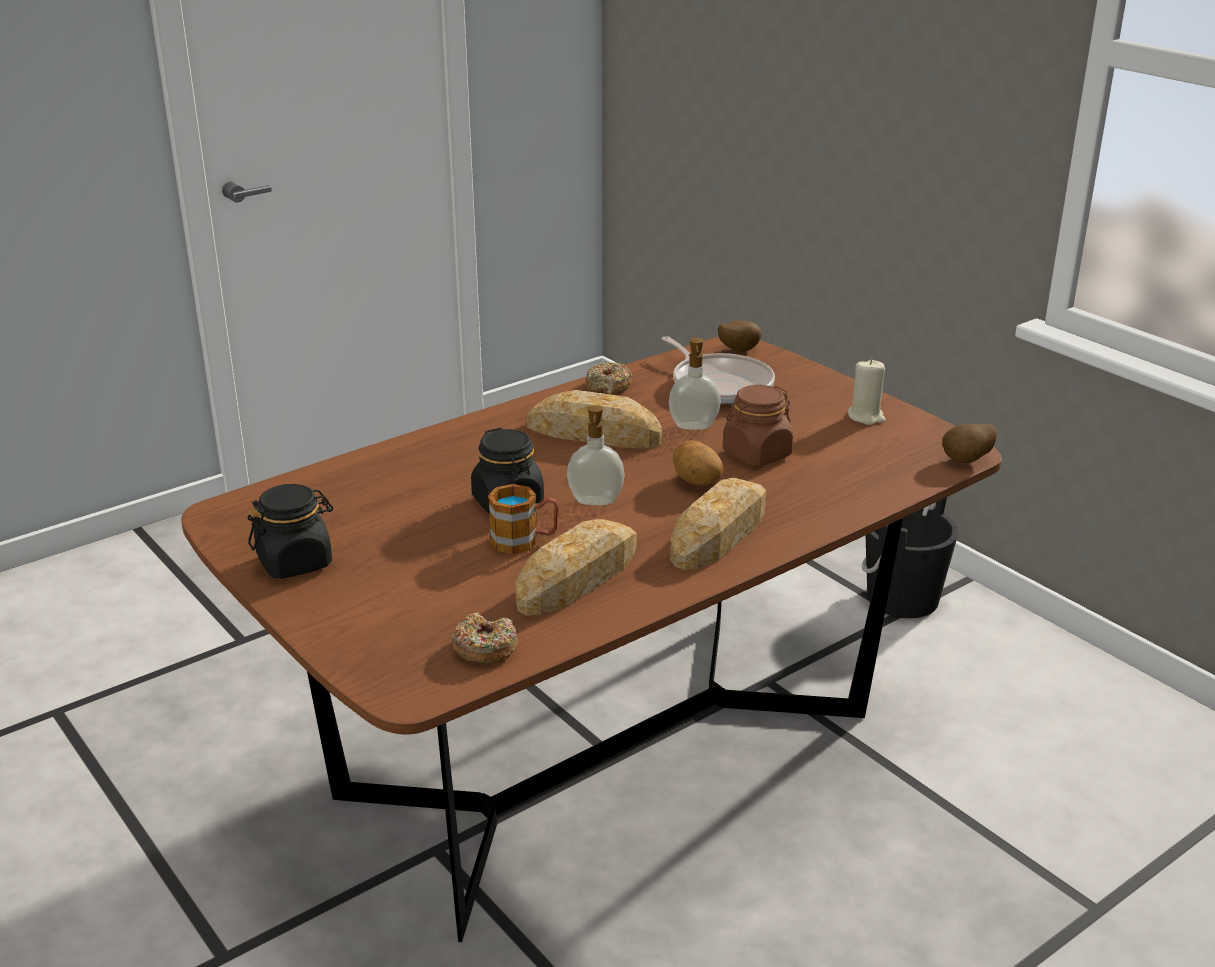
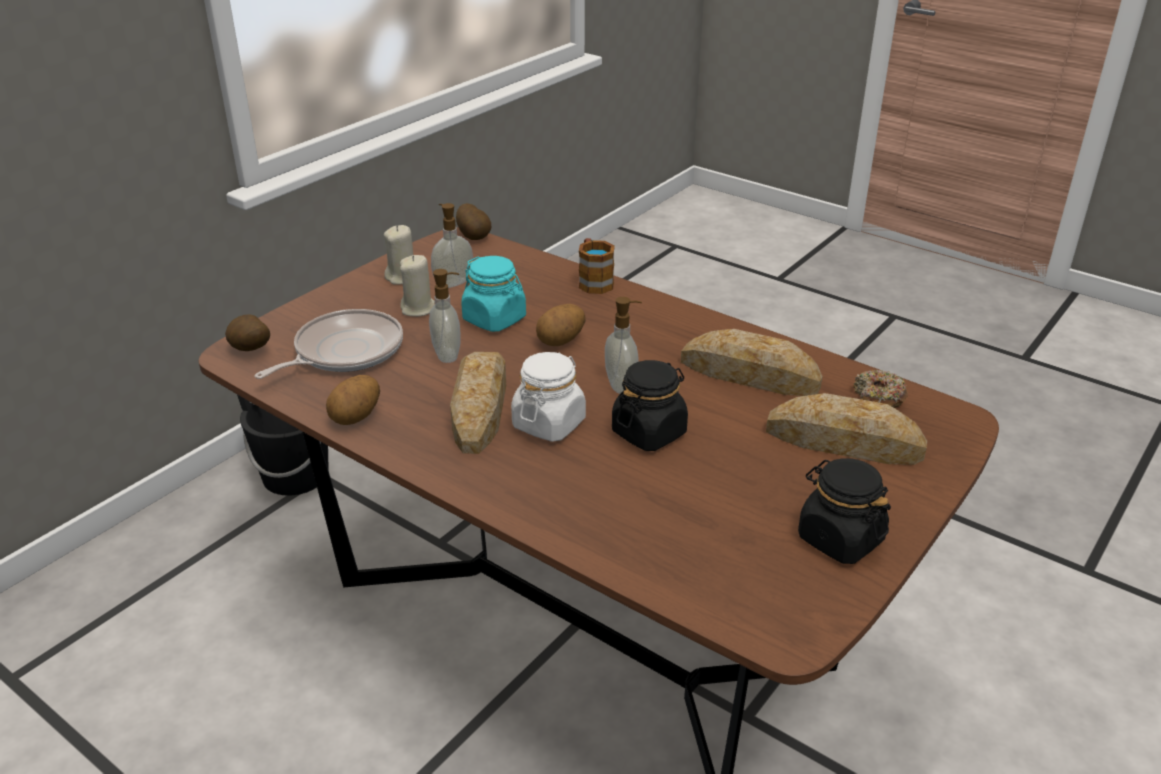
camera: 105 degrees left, 5 degrees up
mug [488,484,559,554] -> mug moved to [579,238,615,294]
donut [586,361,633,395] -> potato [326,375,380,425]
bread [670,478,766,570] -> bread moved to [766,393,927,465]
brown jar [723,385,793,466] -> turquoise jar [461,256,526,332]
none -> beige candle [400,255,435,317]
none -> soap dispenser [431,203,473,288]
none -> white jar [511,352,586,442]

